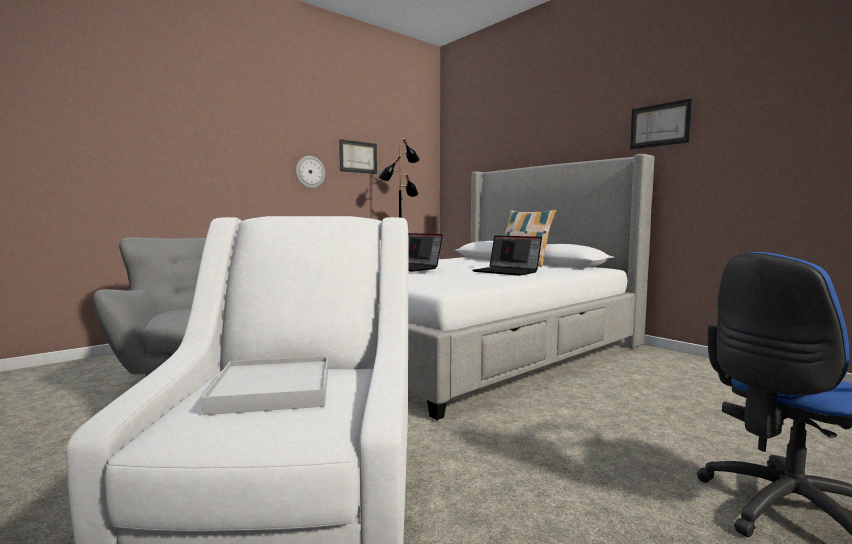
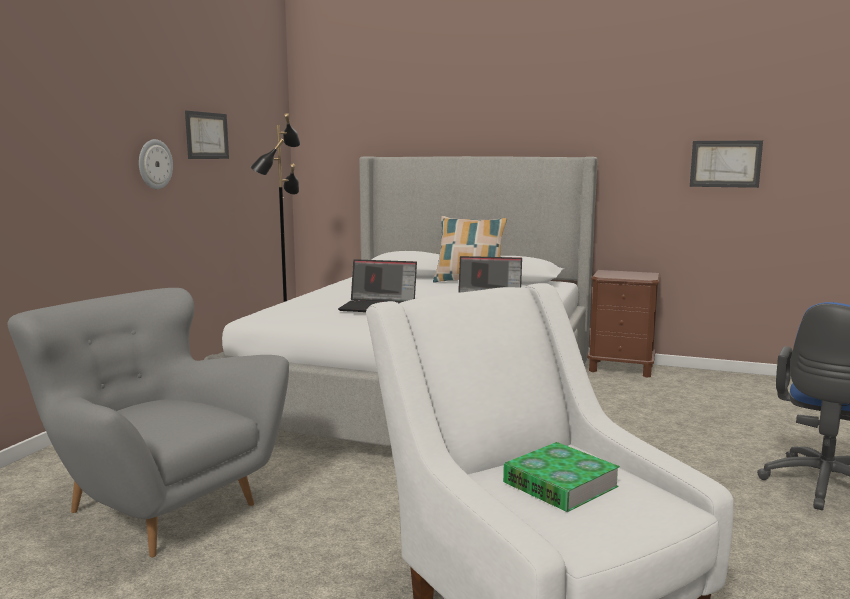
camera: 30 degrees left, 5 degrees up
white tray [201,356,328,415] -> book [503,442,620,512]
picture [630,98,692,149] -> picture moved to [690,140,763,188]
none -> brown nightstand [587,270,661,378]

